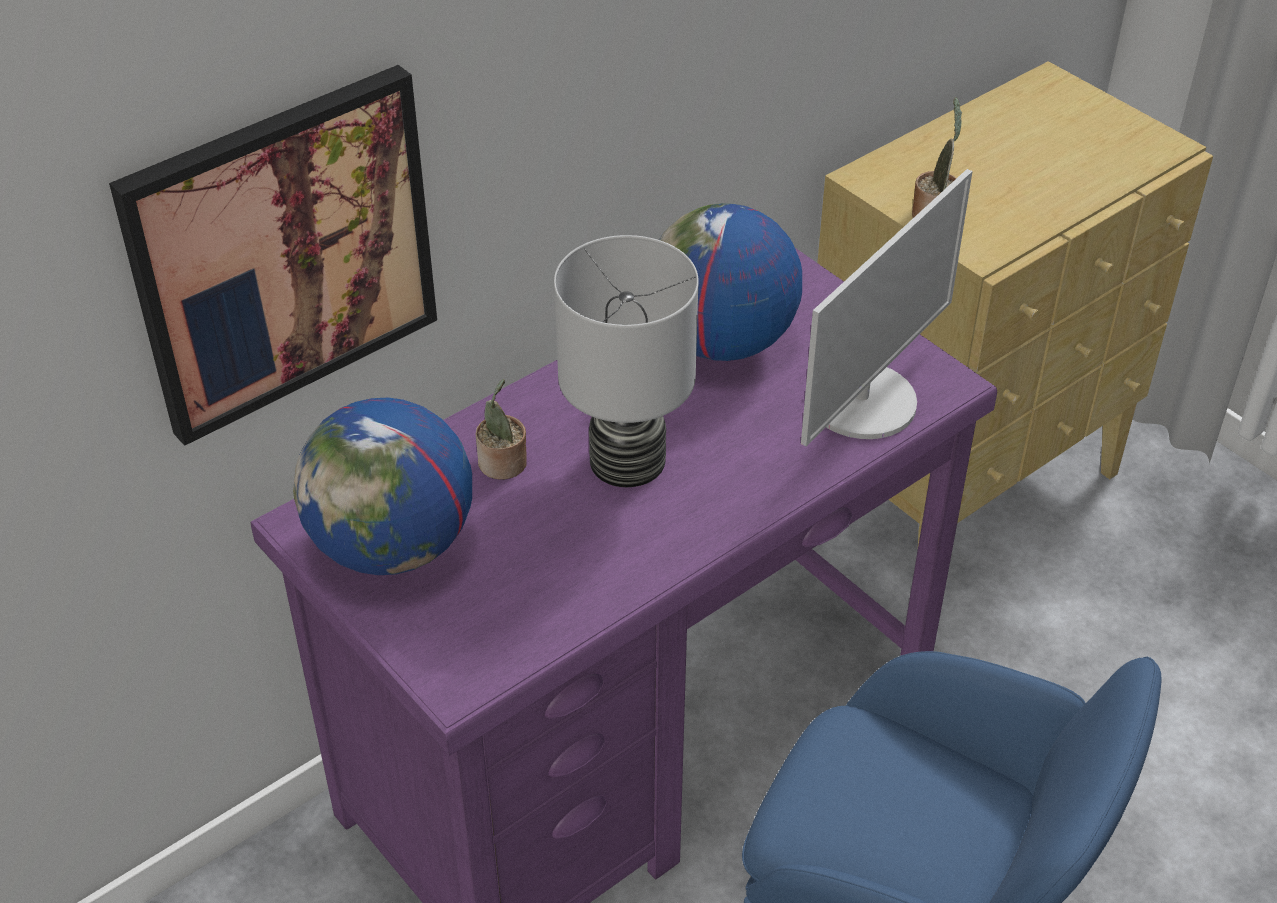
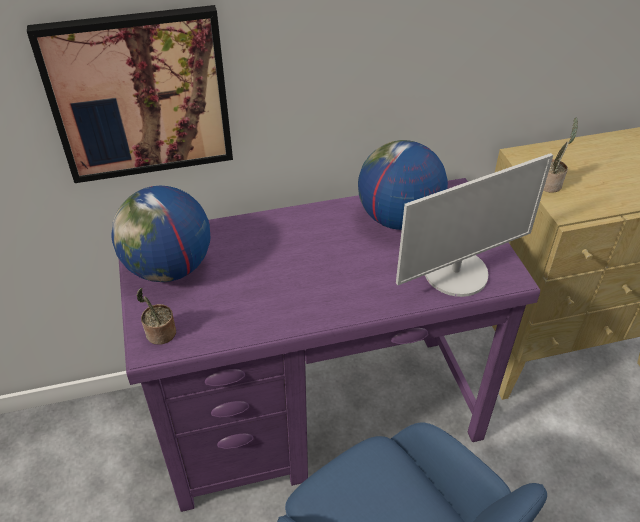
camera: 25 degrees right, 0 degrees up
potted plant [476,379,527,480] -> potted plant moved to [136,288,176,345]
grey table lamp [554,235,699,487] -> none

